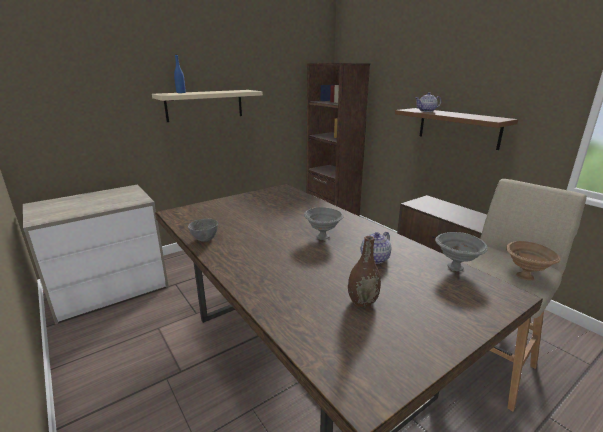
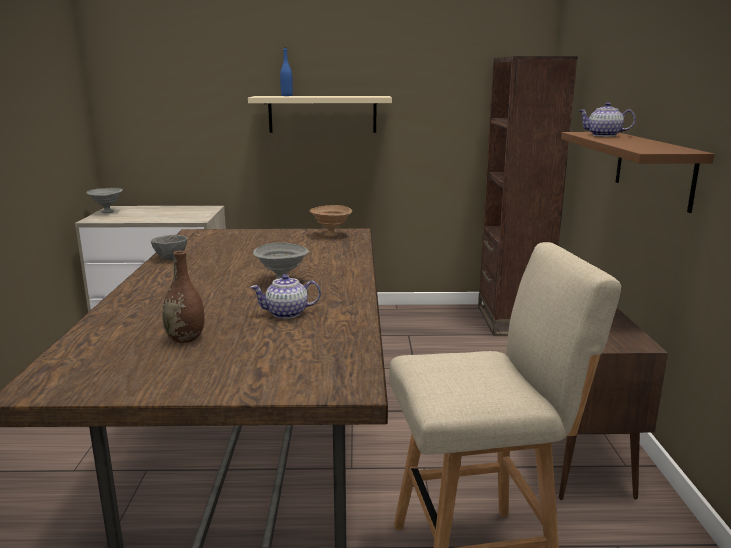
camera: 35 degrees right, 5 degrees down
grey bowl [435,232,488,271] -> grey bowl moved to [86,188,123,213]
brown bowl [506,241,561,281] -> brown bowl moved to [309,205,352,237]

